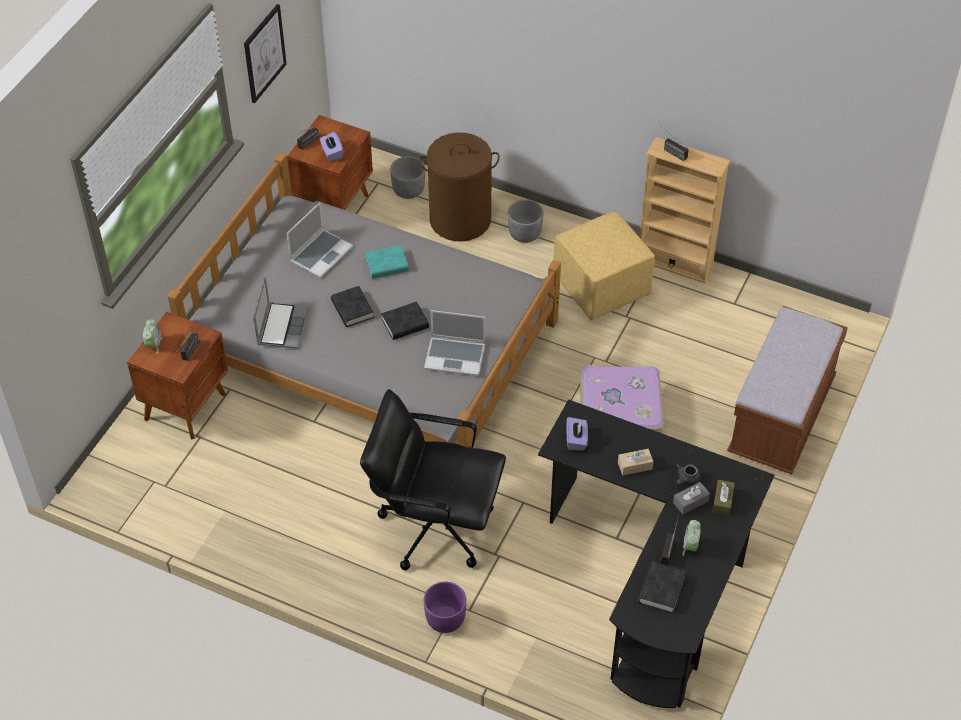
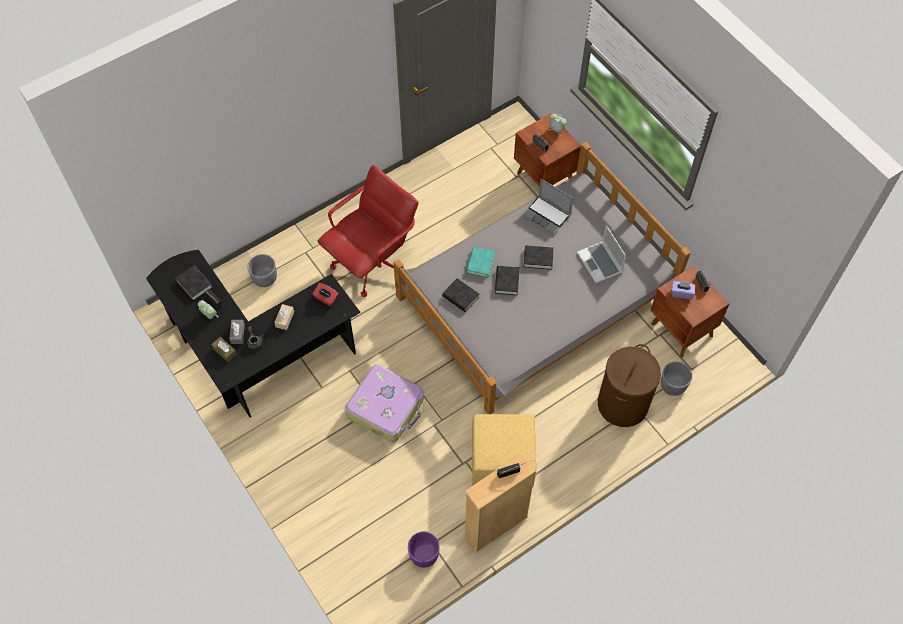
camera: 120 degrees right, 10 degrees up
picture [244,4,287,103] -> none
black office chair [360,389,506,571] -> red office chair [317,165,418,297]
turquoise book [365,245,409,279] -> turquoise book moved to [466,247,495,278]
laptop [424,310,485,376] -> black book [442,278,479,312]
purple planter [424,582,466,633] -> purple planter moved to [408,531,440,568]
grey planter [508,199,544,243] -> grey planter moved to [247,254,277,287]
purple tissue box [567,417,588,450] -> red tissue box [312,283,338,306]
brown bench [727,306,848,474] -> none

